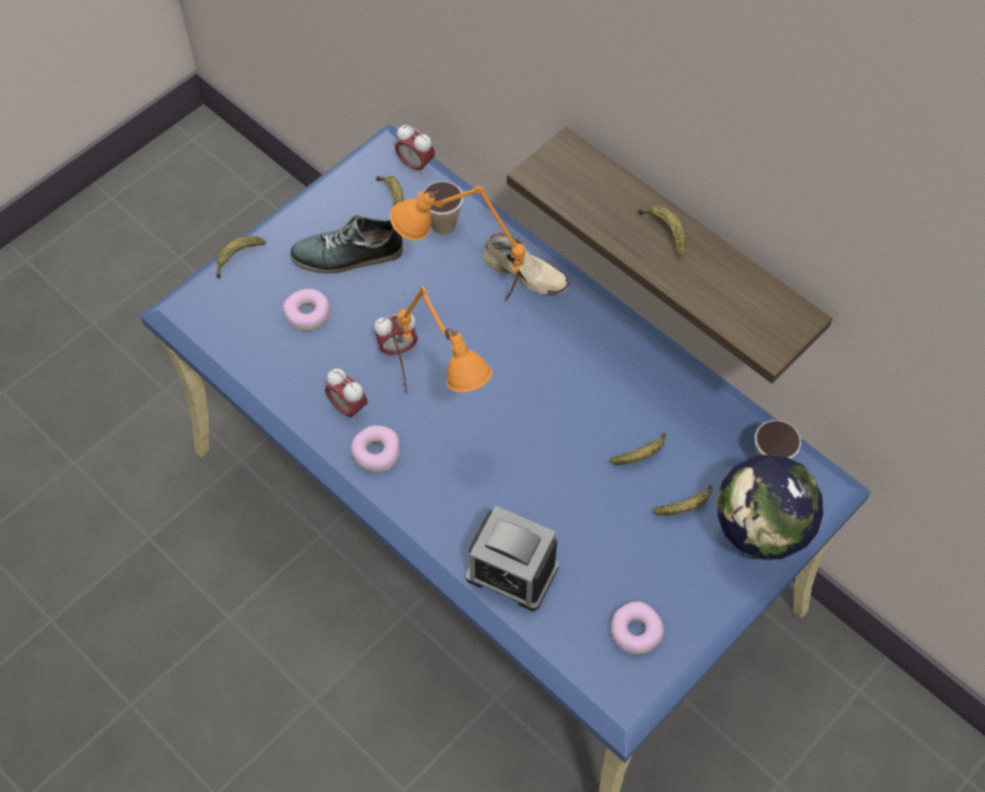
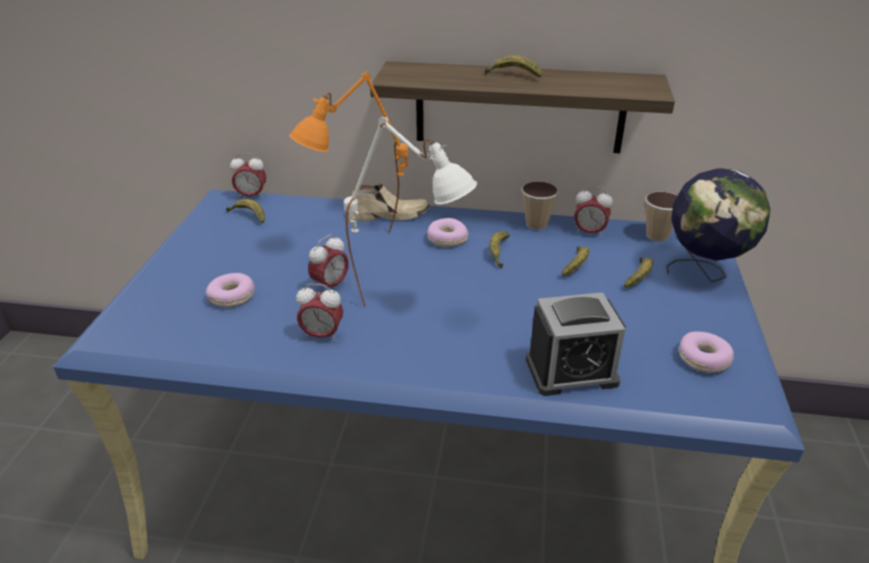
camera: 35 degrees left, 25 degrees down
banana [216,236,266,279] -> banana moved to [489,231,510,269]
shoe [290,215,403,273] -> none
donut [350,425,400,472] -> donut moved to [427,218,469,247]
orange table lamp [392,286,492,394] -> white table lamp [344,117,477,307]
cup [423,181,463,235] -> cup moved to [522,181,559,230]
none -> alarm clock [574,186,613,238]

